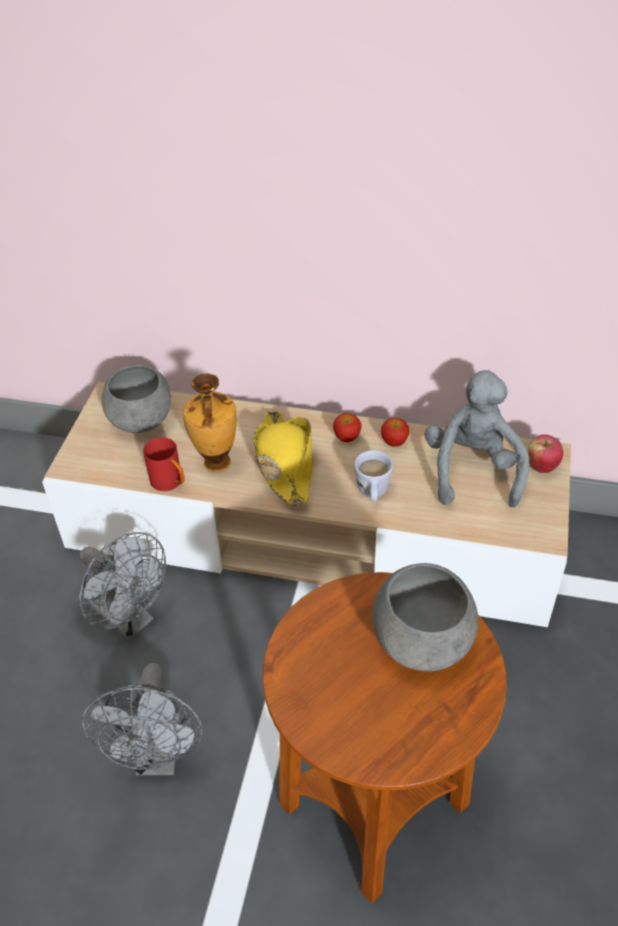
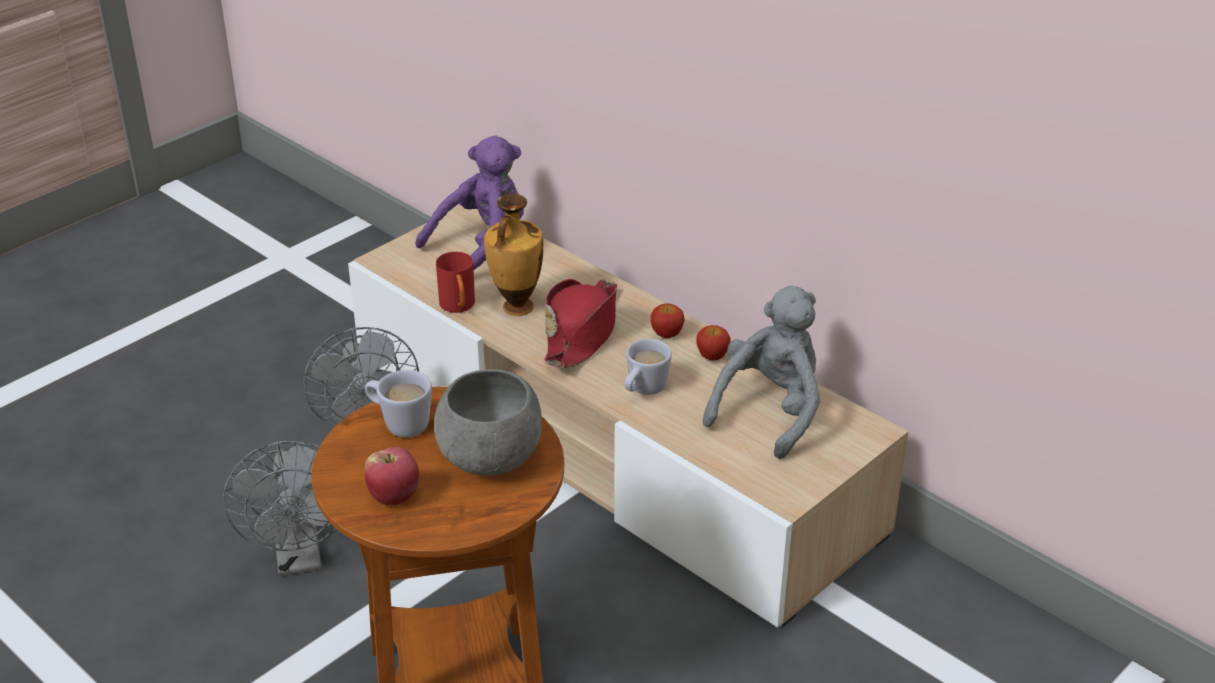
camera: 30 degrees right, 10 degrees down
grey fan [82,663,202,775] -> grey fan turned 45 degrees counterclockwise [223,441,337,576]
grey bowl [102,365,171,433] -> purple plush toy [415,136,524,270]
yellow hat [254,411,313,506] -> red hat [544,279,617,368]
apple [528,434,563,473] -> apple moved to [364,447,419,506]
none -> white mug [365,370,432,438]

